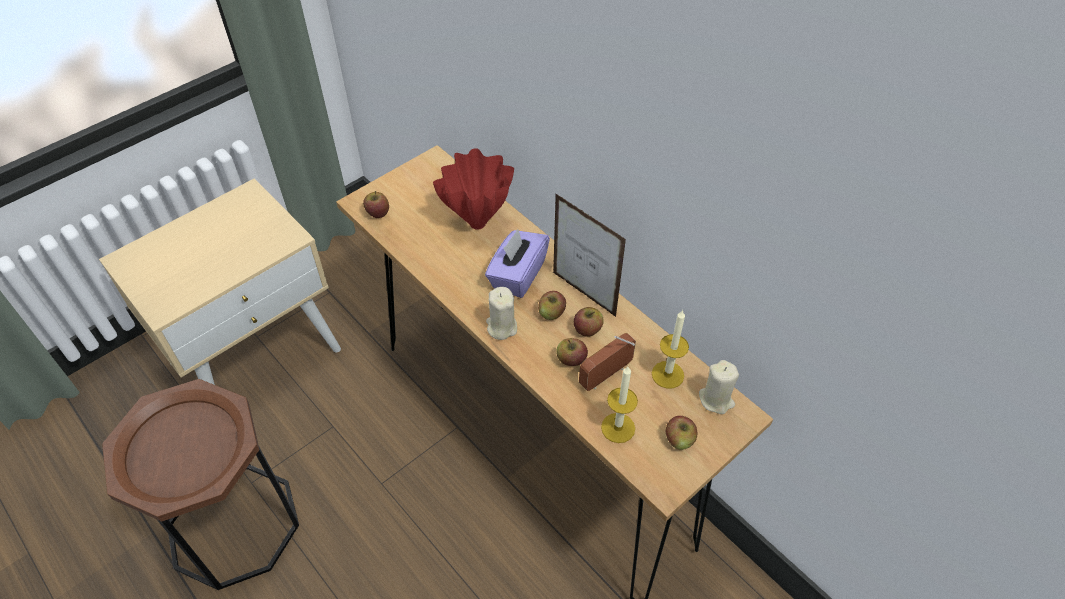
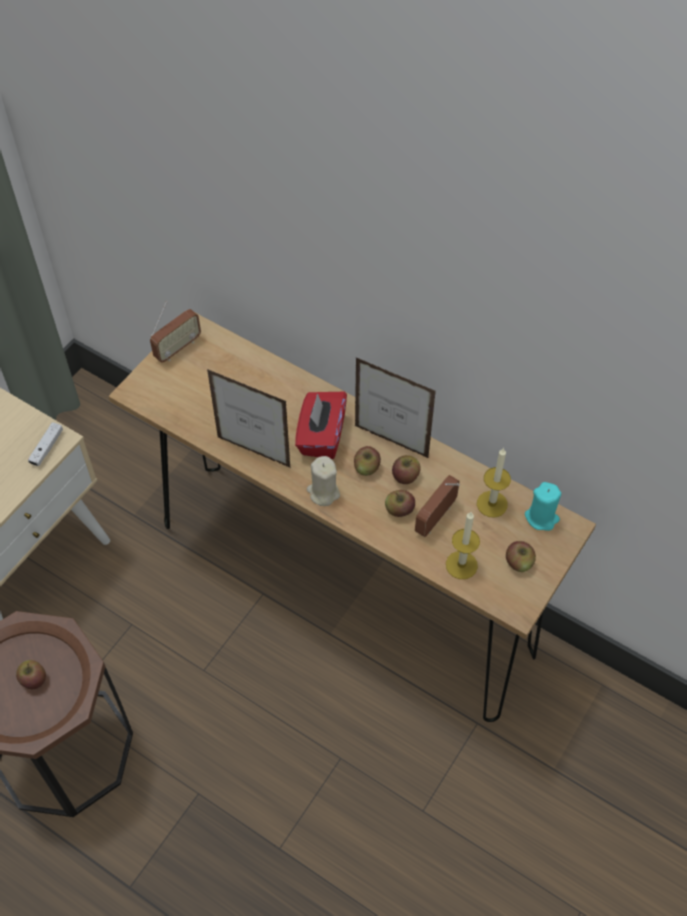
camera: 15 degrees left, 5 degrees up
apple [363,191,389,218] -> apple moved to [16,660,46,689]
red vase [433,148,514,230] -> none
purple tissue box [485,229,550,298] -> red tissue box [295,392,347,459]
beige candle [699,360,739,414] -> turquoise candle [525,482,561,531]
none -> white game controller [28,422,63,466]
none -> radio [150,301,201,363]
none -> picture frame [207,369,291,468]

